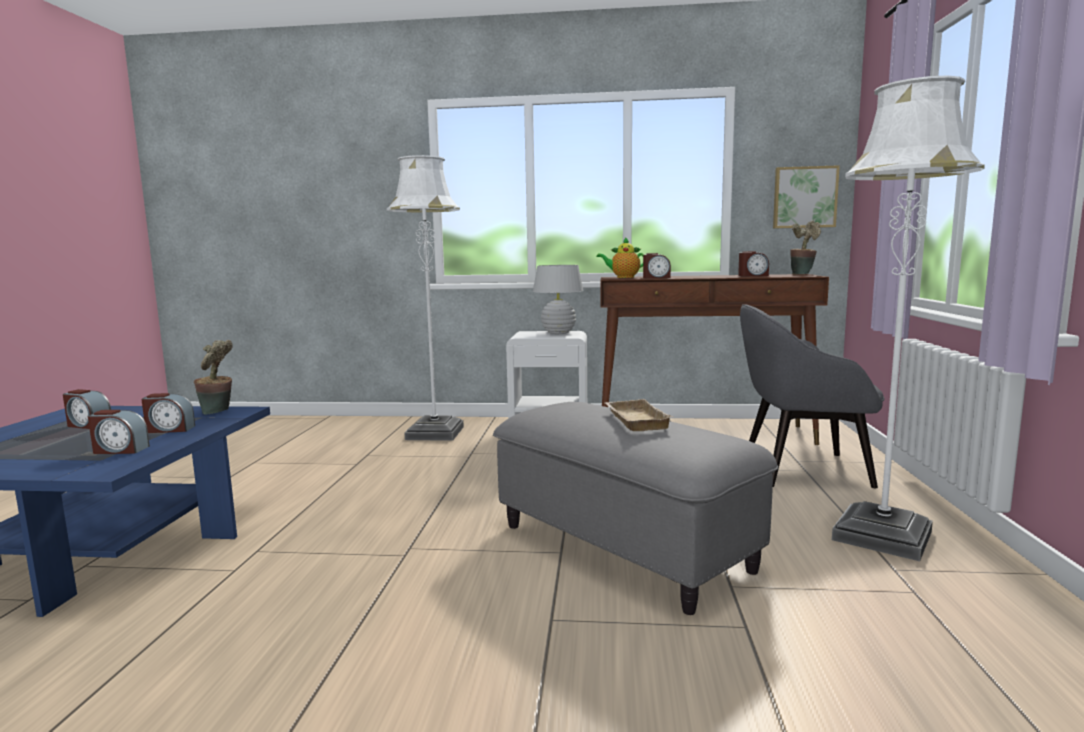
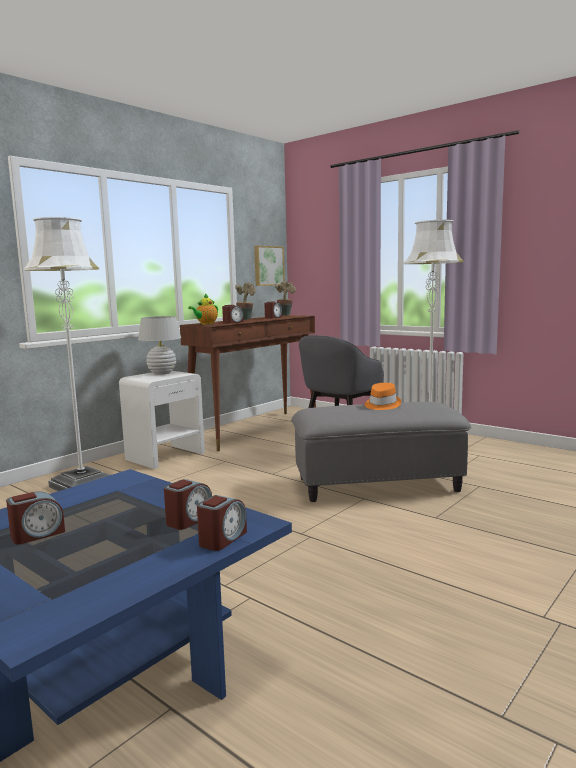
camera: 55 degrees left, 0 degrees up
alarm clock [141,393,195,433] -> alarm clock moved to [197,495,247,551]
potted plant [194,340,233,415] -> potted plant moved to [235,282,256,320]
beige tray [605,399,674,431] -> orange hat [365,383,401,410]

